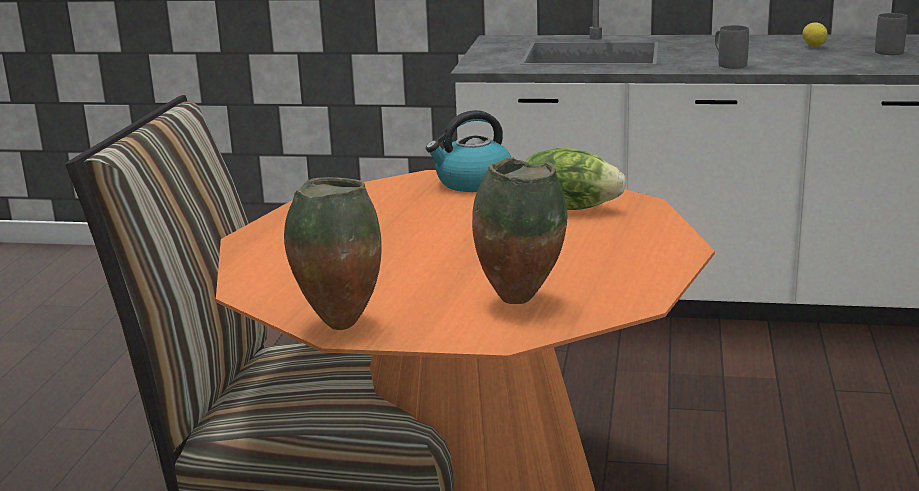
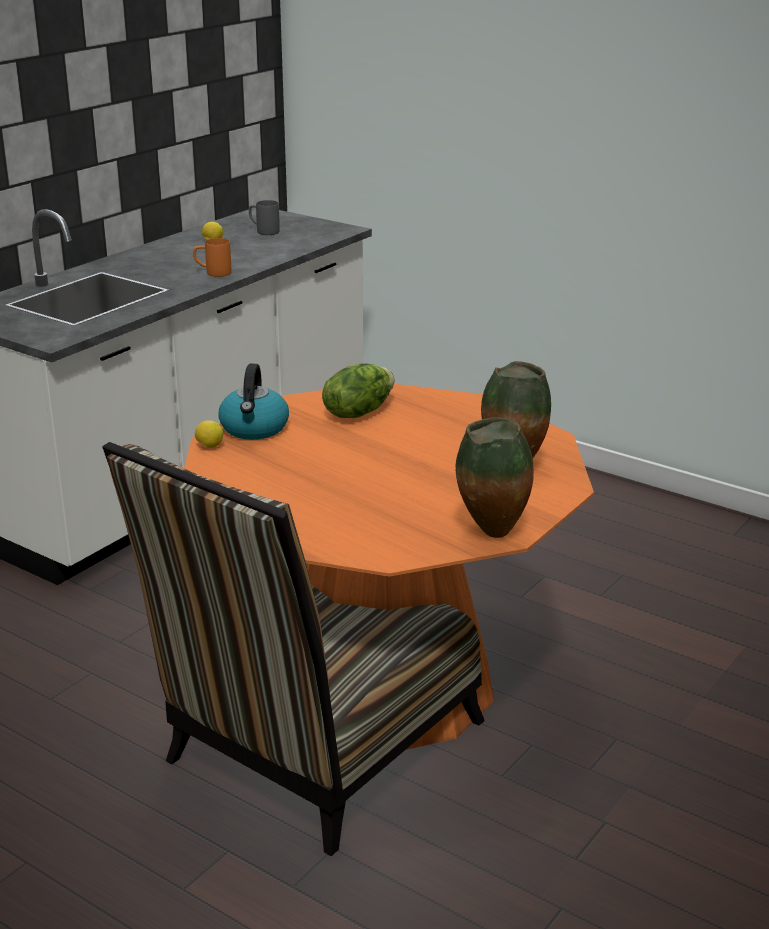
camera: 65 degrees left, 5 degrees up
grey mug [715,25,749,69] -> orange mug [193,238,231,277]
none -> lemon [195,420,223,448]

